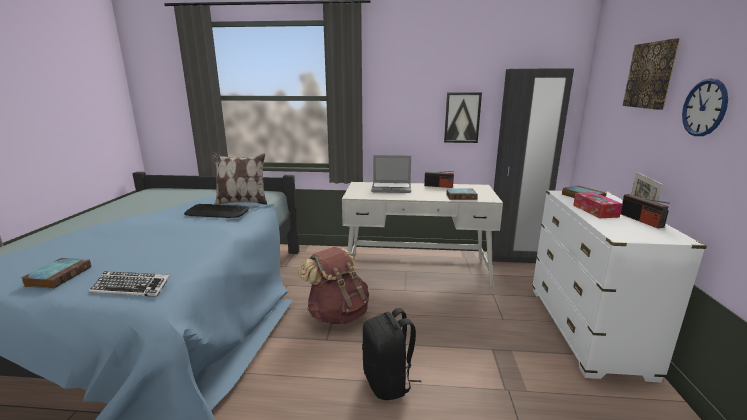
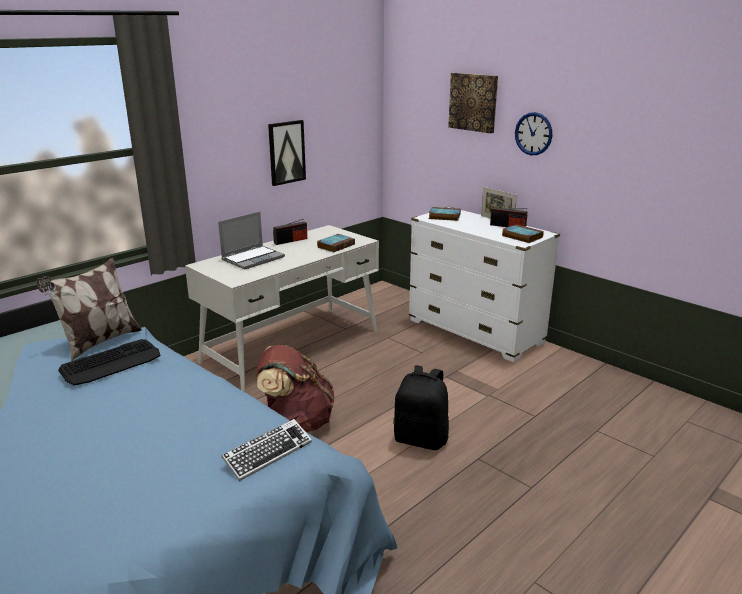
camera: 50 degrees left, 5 degrees up
book [21,258,91,288] -> book moved to [502,224,544,243]
black wardrobe [492,69,574,263] -> none
tissue box [573,192,623,218] -> none

